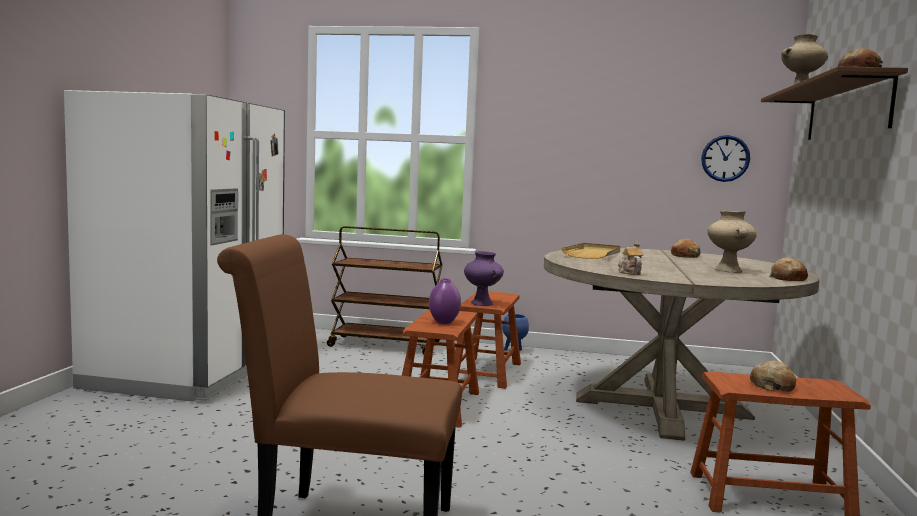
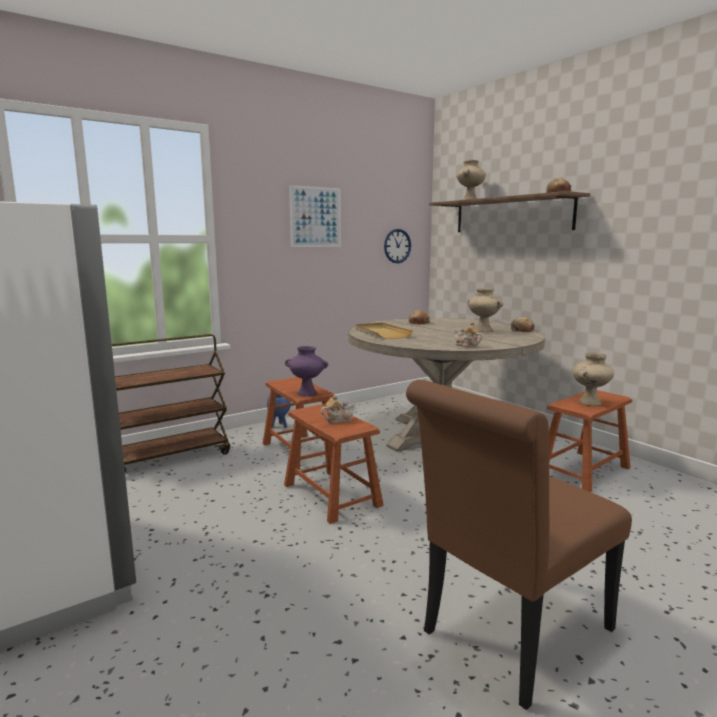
camera: 45 degrees left, 5 degrees up
purple vase [429,278,461,324] -> teapot [321,395,355,423]
bread [750,360,796,392] -> beige vase [572,352,614,406]
none -> picture [289,185,341,247]

